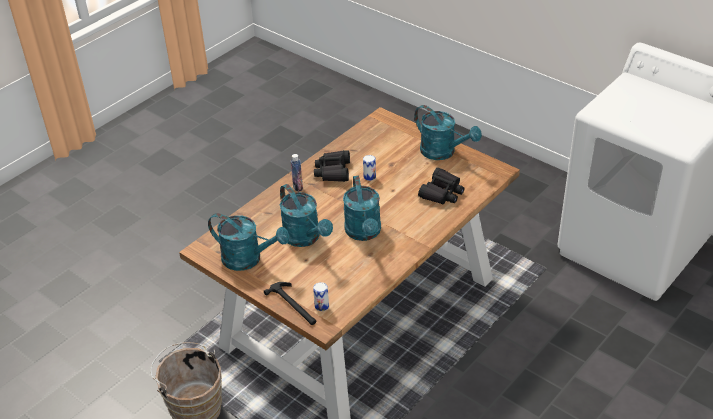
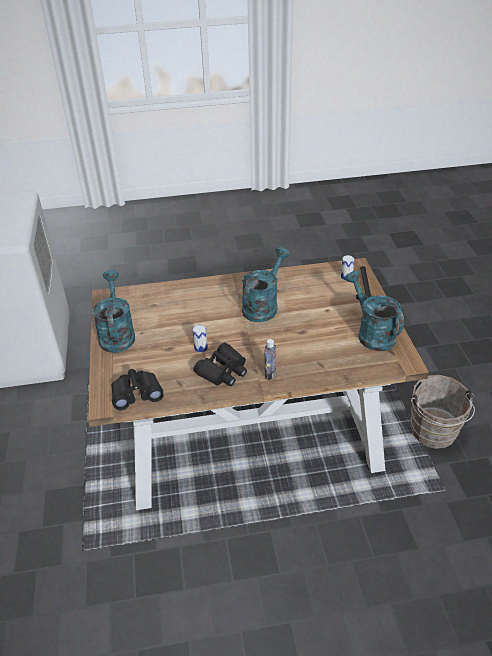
camera: 140 degrees left, 0 degrees up
turquoise watering can [280,184,333,247] -> none
black binoculars [418,168,465,205] -> black binoculars moved to [111,369,164,411]

